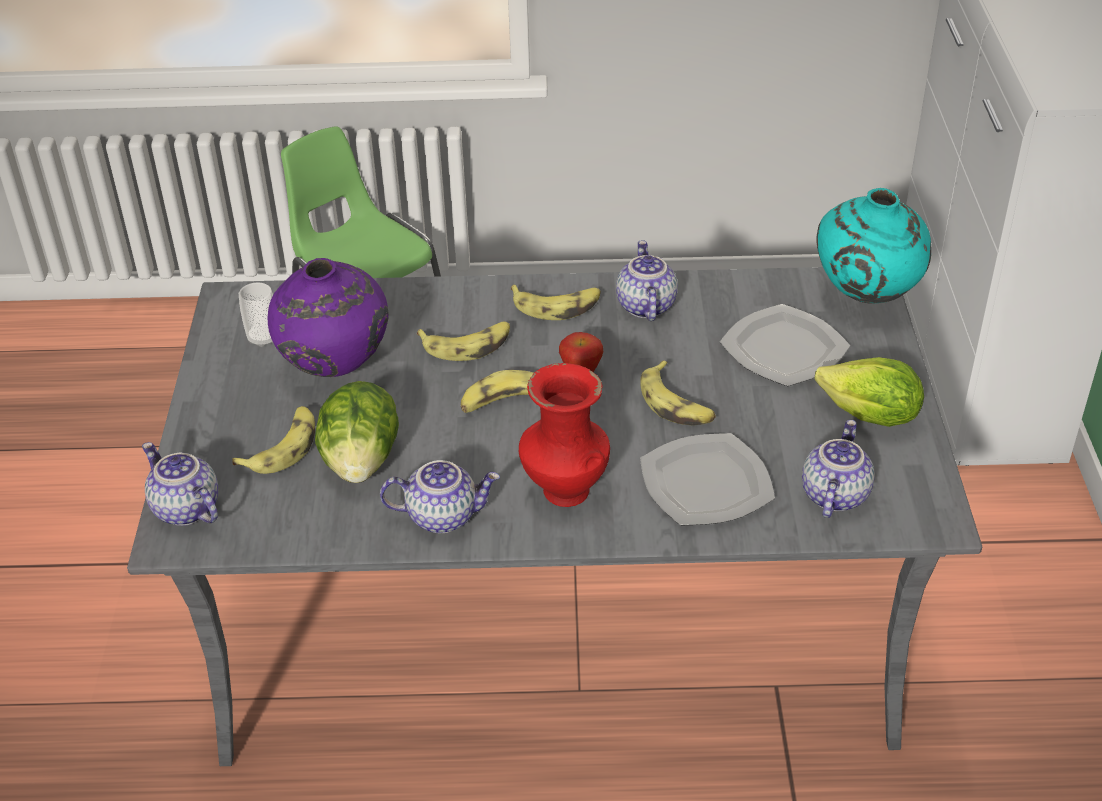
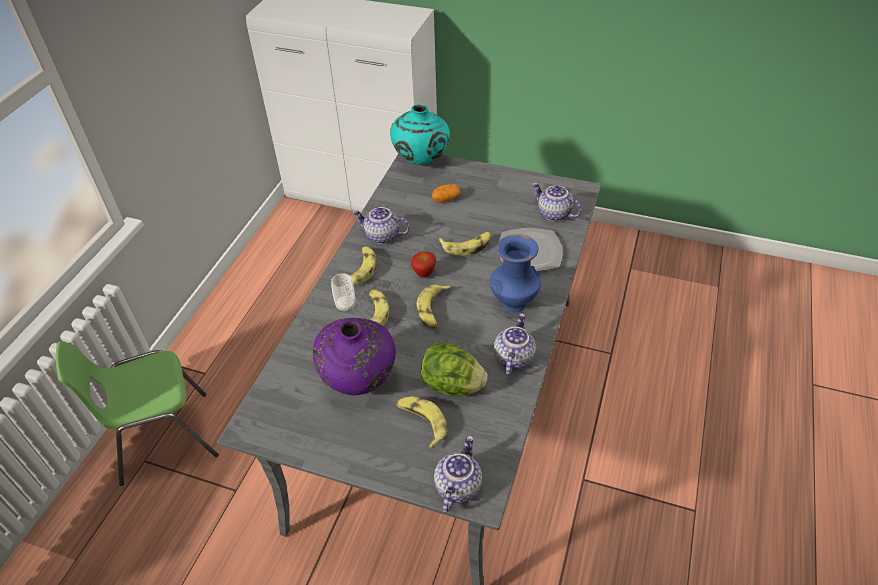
camera: 70 degrees left, 5 degrees up
teapot [142,442,218,526] -> teapot turned 135 degrees clockwise [434,436,482,513]
cup [239,283,273,347] -> cup moved to [331,273,355,312]
red vase [519,363,610,507] -> blue vase [490,234,541,312]
plate [720,304,850,386] -> potato [432,184,460,203]
lettuce [815,357,924,427] -> none

